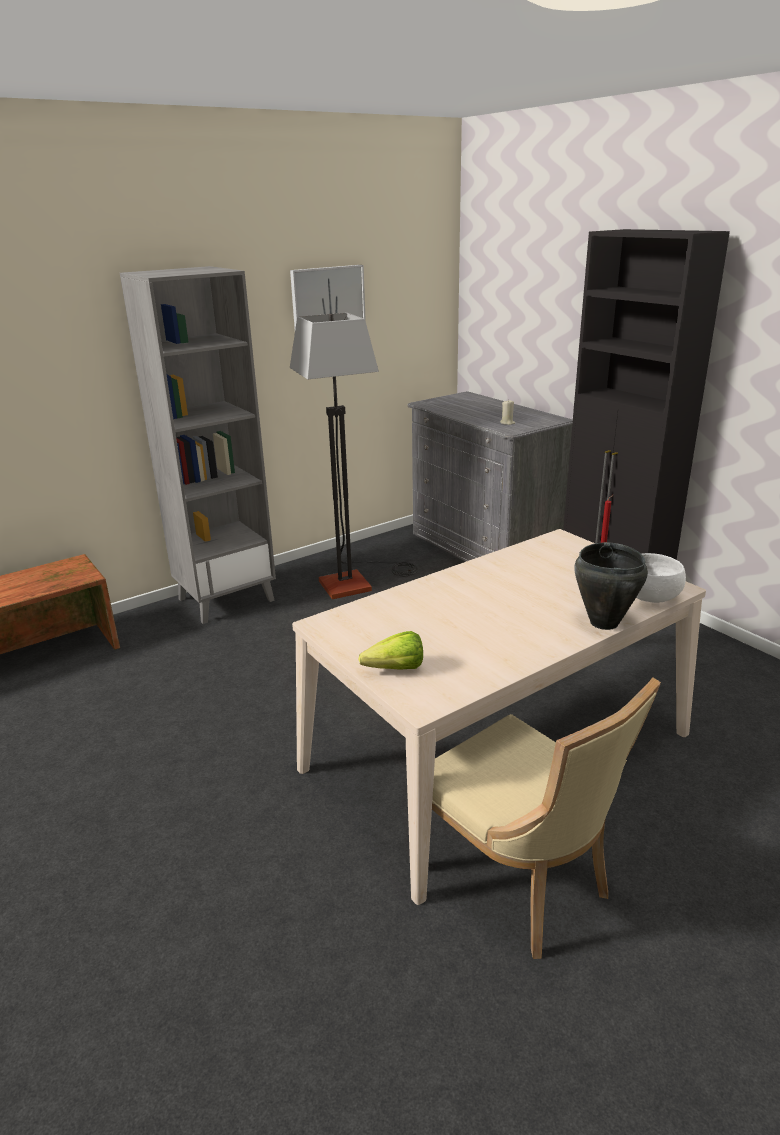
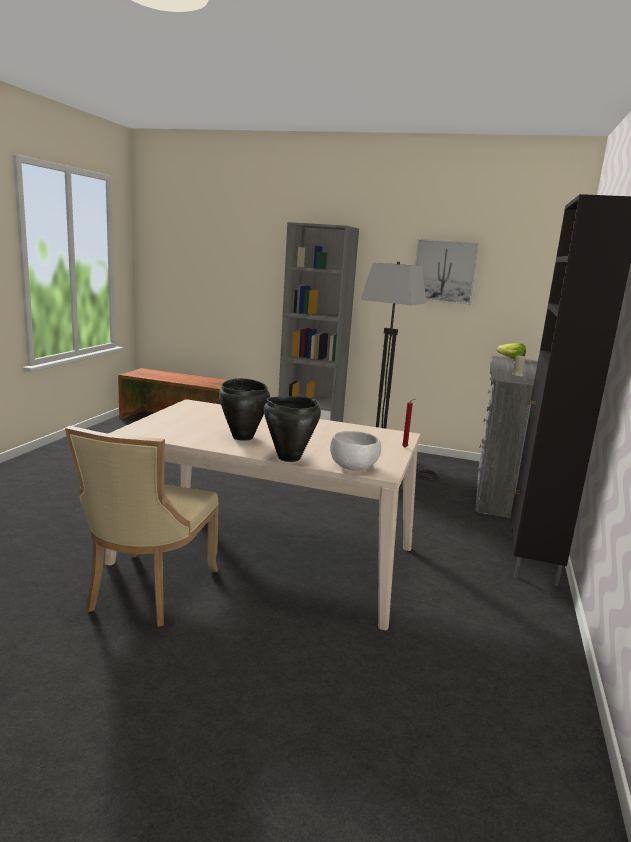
camera: 50 degrees right, 10 degrees down
lettuce [358,631,423,670] -> lettuce moved to [497,343,526,359]
none -> black cooking pot [219,378,270,441]

